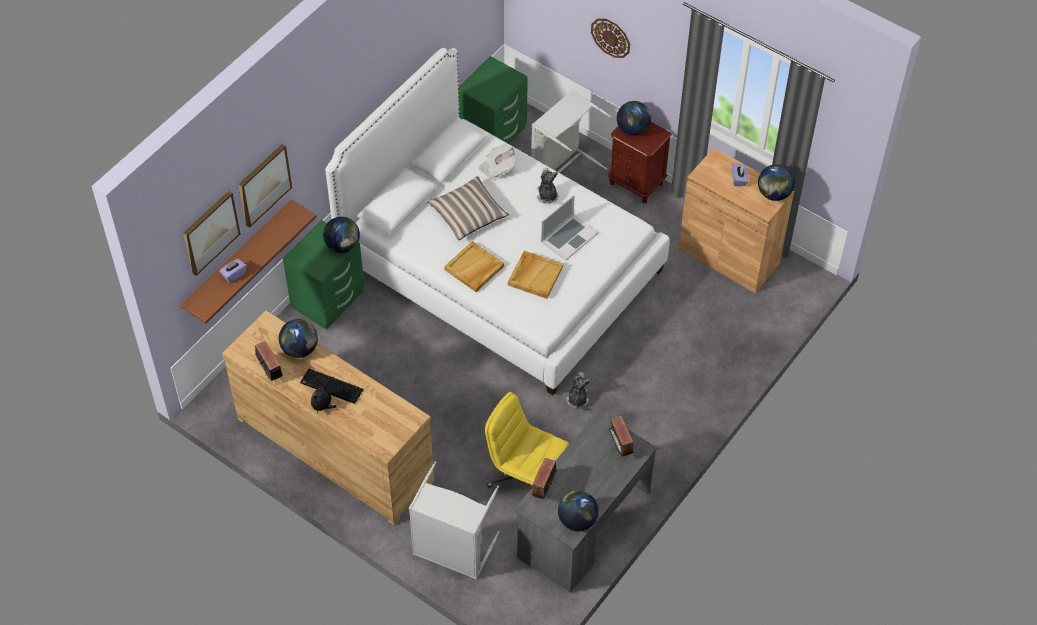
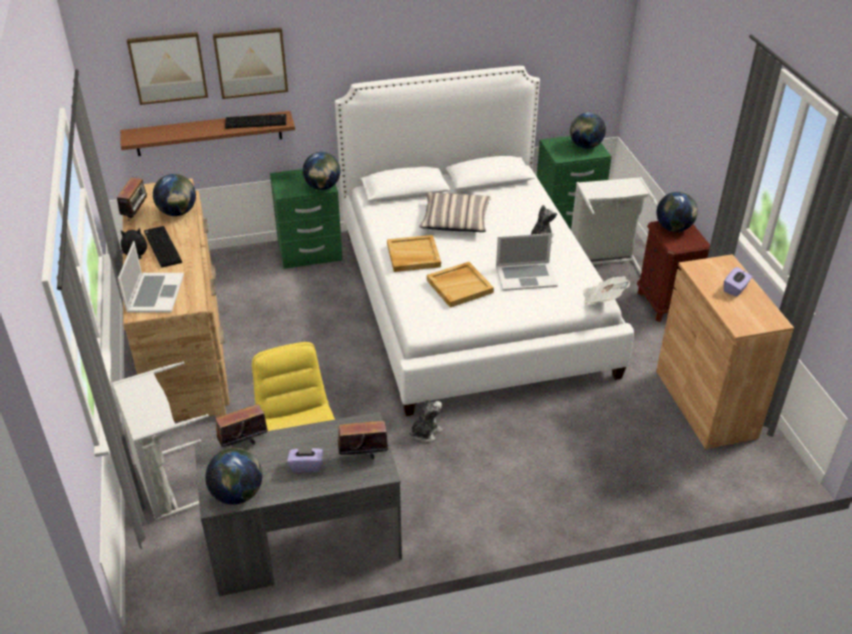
camera: 40 degrees right, 15 degrees down
purple tissue box [219,259,247,283] -> purple tissue box moved to [287,445,323,473]
newspaper [479,144,517,179] -> newspaper moved to [583,276,630,304]
wall clock [591,19,630,58] -> none
radio [609,415,634,459] -> radio turned 60 degrees clockwise [337,413,388,460]
globe [758,164,795,201] -> globe moved to [570,113,606,149]
none -> laptop [118,241,184,313]
none -> keyboard [225,114,286,129]

